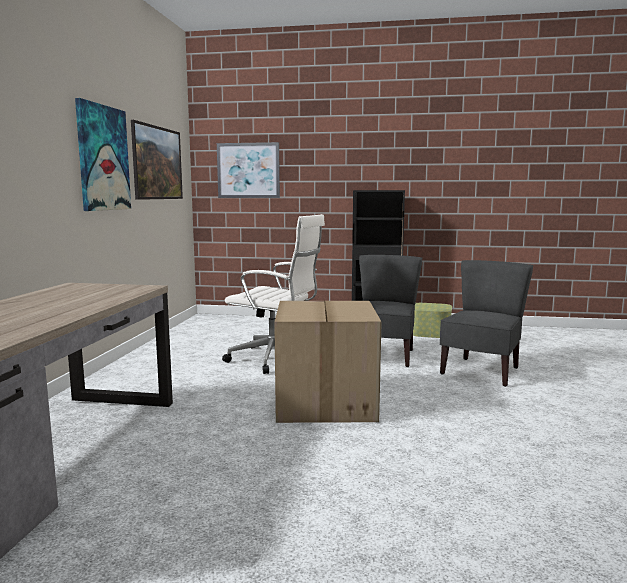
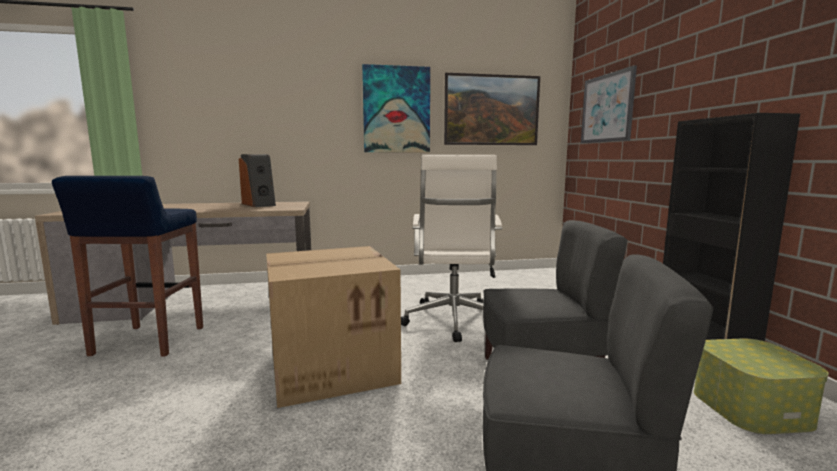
camera: 70 degrees right, 0 degrees up
none -> blue stool [52,176,203,357]
none -> speaker [239,154,276,207]

